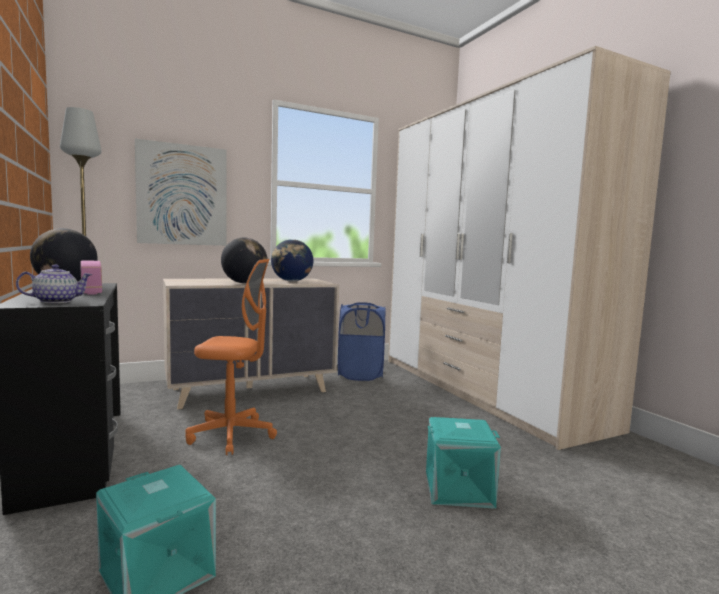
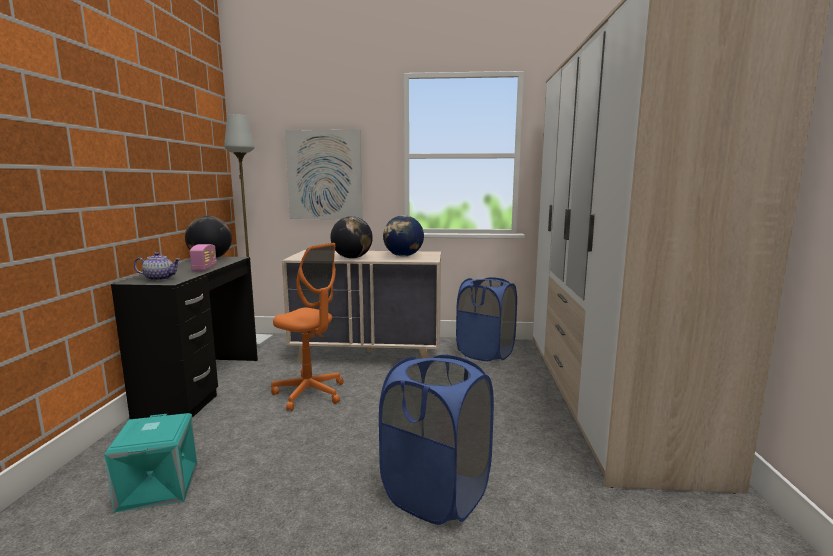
camera: 30 degrees right, 5 degrees up
turquoise storage box [426,417,501,509] -> blue laundry basket [379,354,494,525]

